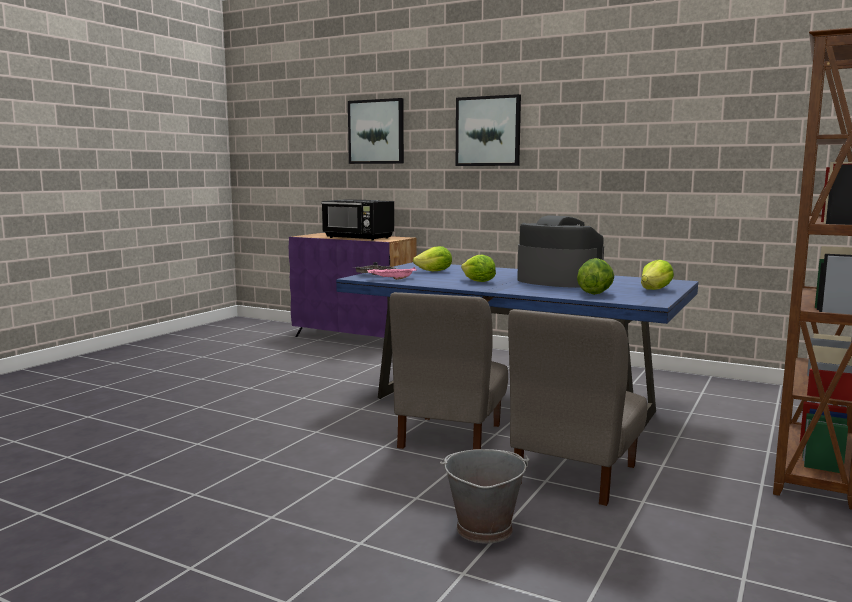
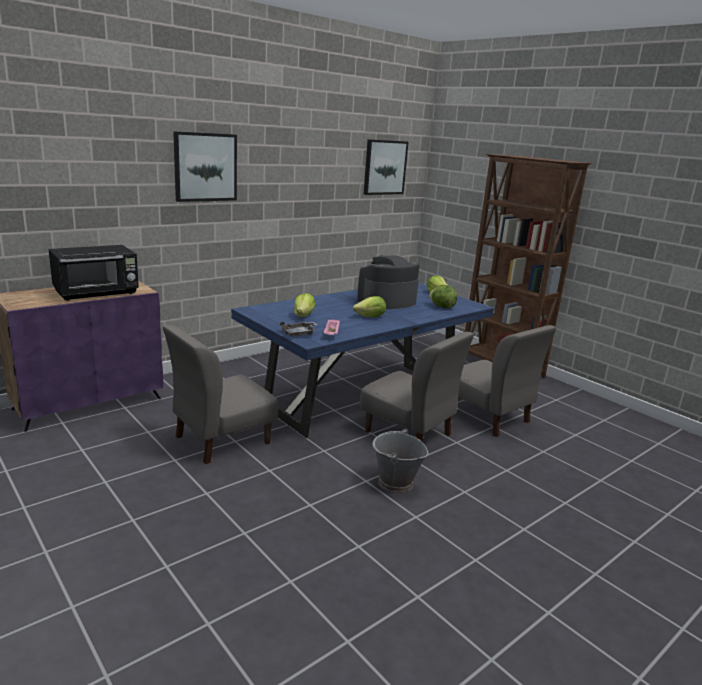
camera: 70 degrees left, 10 degrees up
picture [348,98,404,164] -> picture moved to [364,139,408,195]
grey bucket [440,449,530,544] -> grey bucket moved to [372,429,428,493]
none -> grey chair [163,325,278,464]

